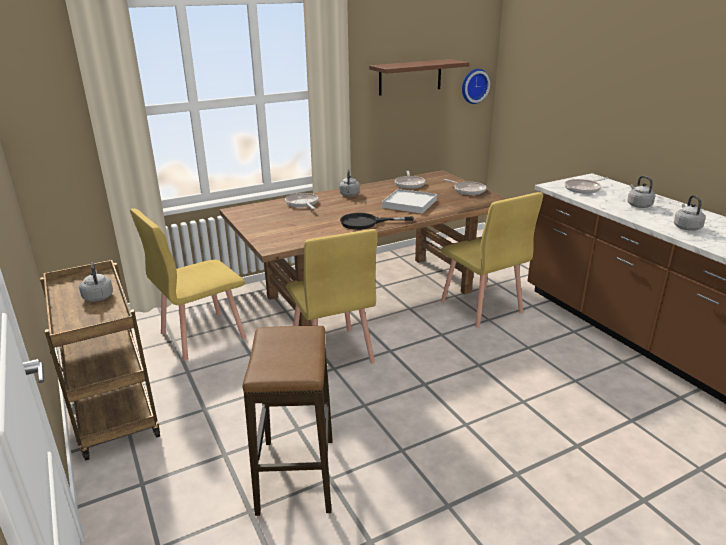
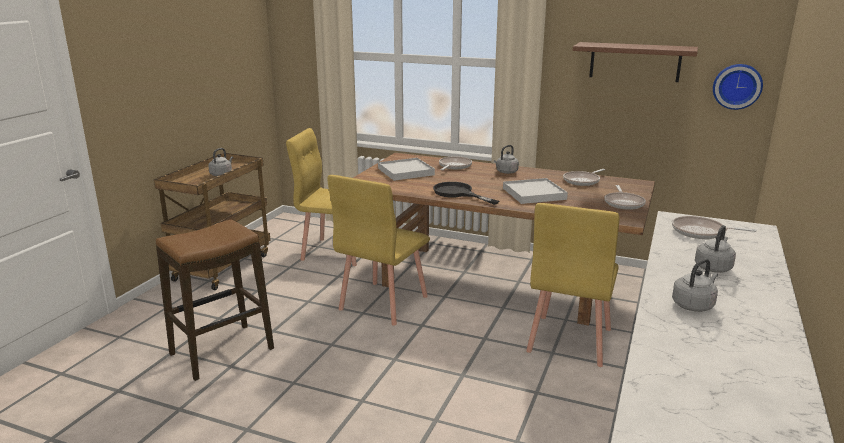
camera: 50 degrees right, 5 degrees down
none -> white tray [378,158,435,181]

